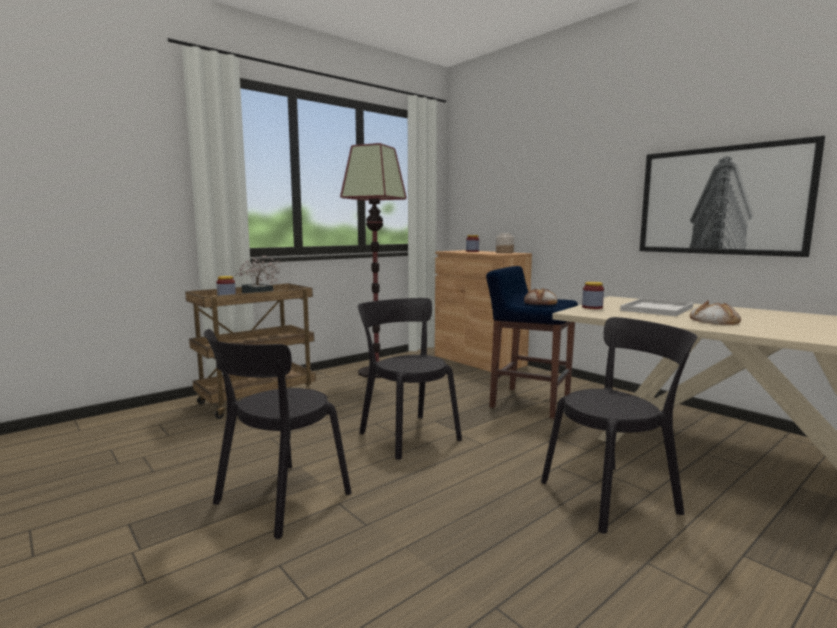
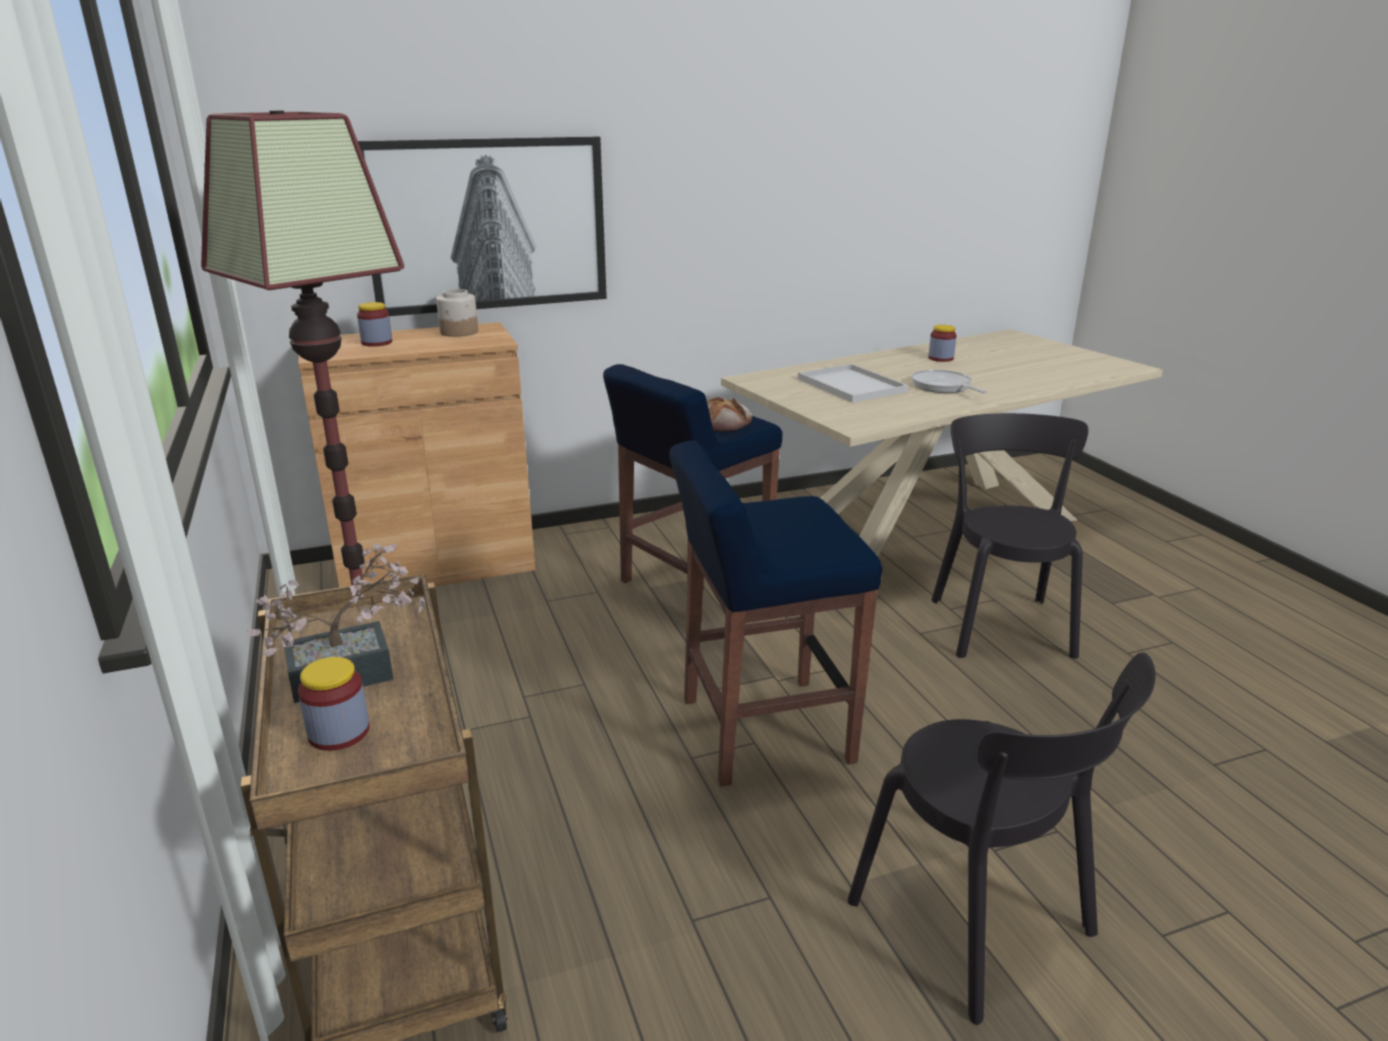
camera: 70 degrees left, 15 degrees up
black chair [358,298,462,460] -> blue stool [669,441,882,787]
jar [582,282,604,309] -> jar moved to [928,325,957,362]
picture [639,136,825,257] -> picture moved to [358,137,607,316]
bread [690,300,741,325] -> frying pan [911,370,987,393]

